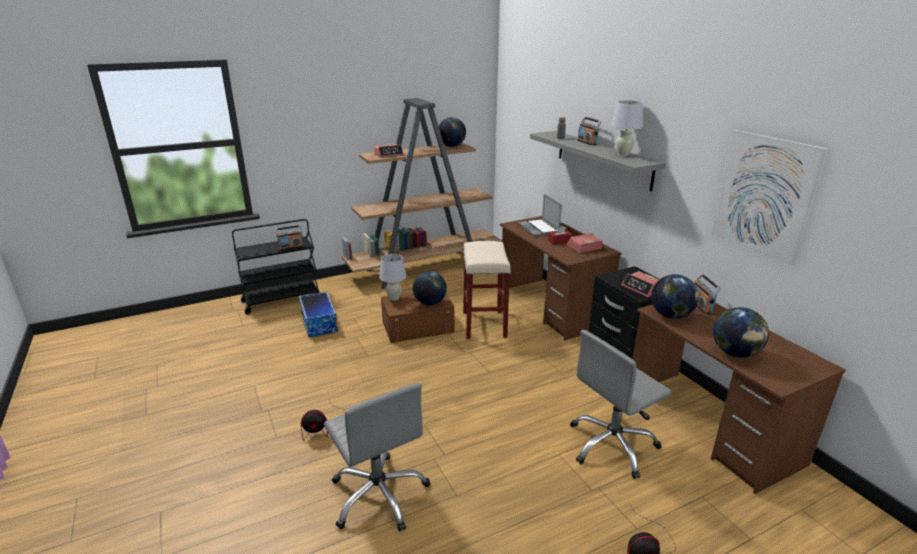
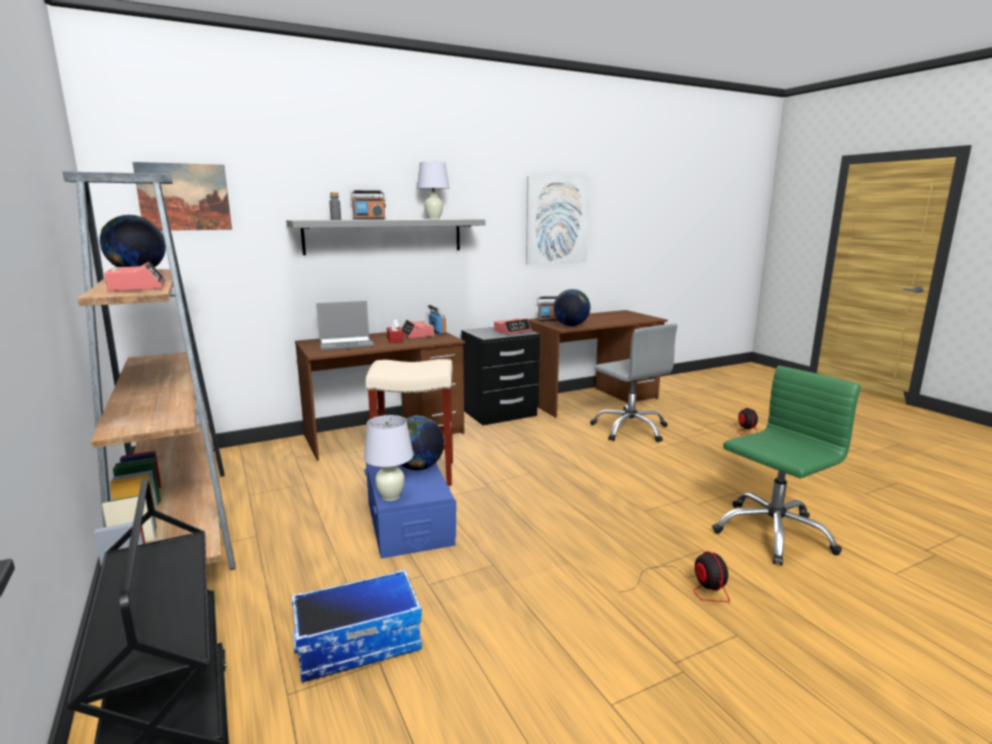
camera: 90 degrees left, 10 degrees down
radio [275,225,303,250] -> radio moved to [428,305,447,335]
grey office chair [324,383,431,532] -> green office chair [712,366,861,566]
brown storage box [381,292,454,343] -> blue storage box [364,463,457,559]
globe [713,307,769,358] -> none
none -> picture [132,162,232,231]

